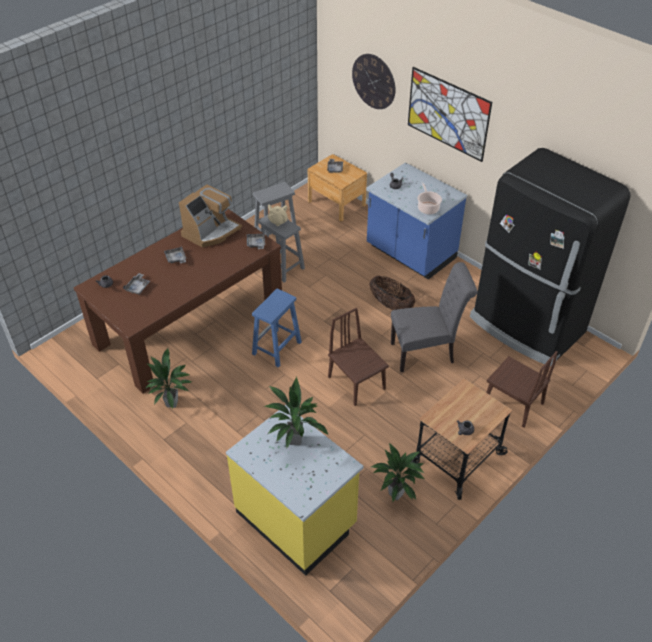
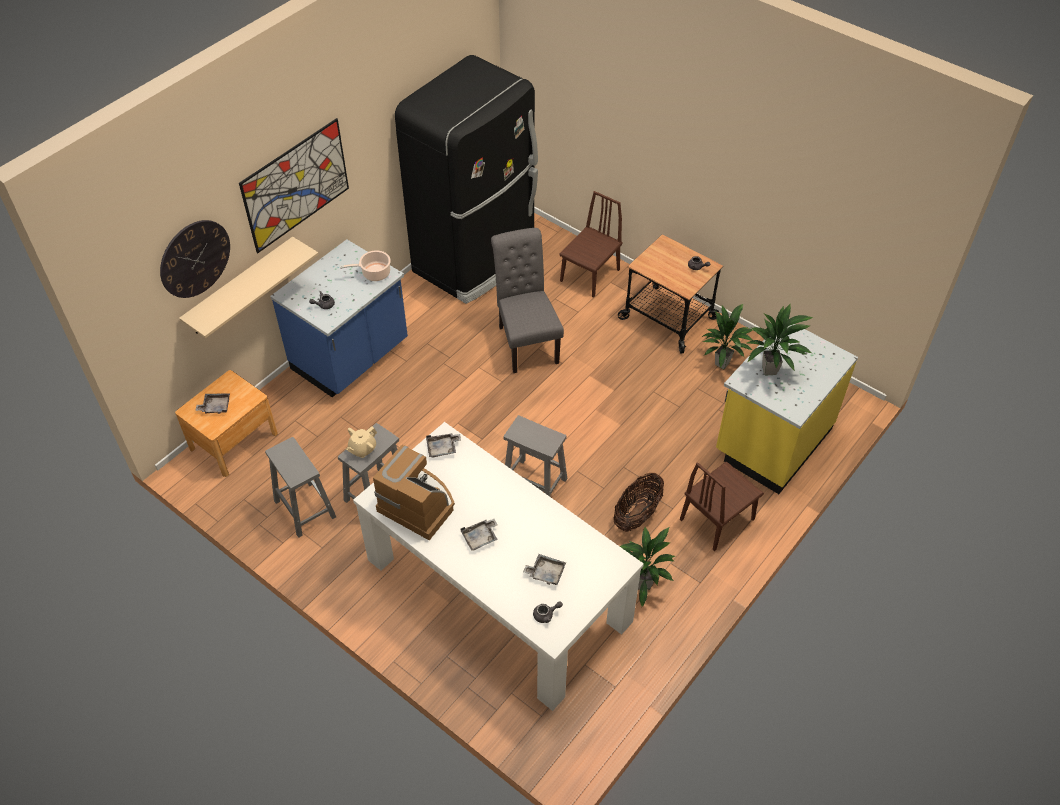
camera: 95 degrees left, 5 degrees up
brown dining table [74,209,282,394] -> white dining table [353,422,644,711]
blue stool [252,289,302,368] -> grey stool [503,415,567,497]
brown chair [328,308,389,406] -> brown chair moved to [680,461,764,551]
basket [369,276,415,310] -> basket moved to [614,473,664,532]
none -> beige shelf [179,237,319,338]

